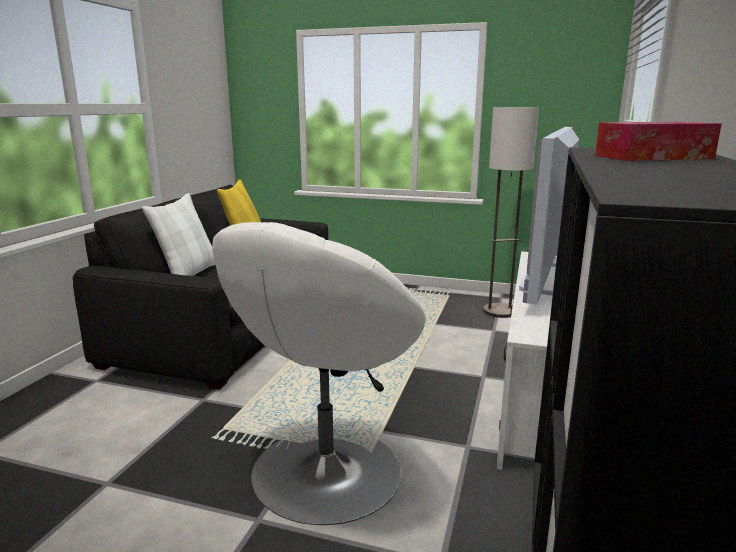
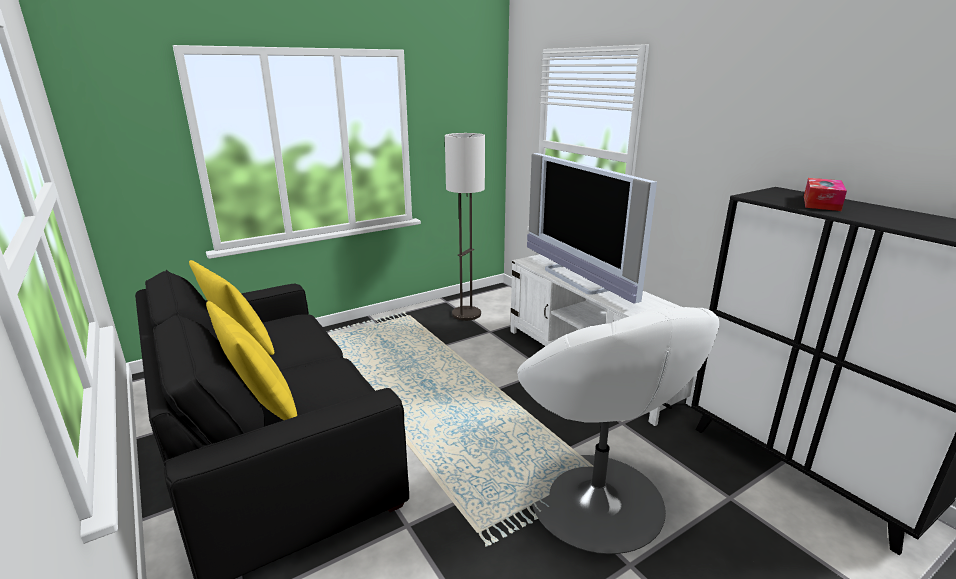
camera: 50 degrees left, 5 degrees up
white pillow [142,193,215,276] -> yellow pillow [206,301,297,420]

